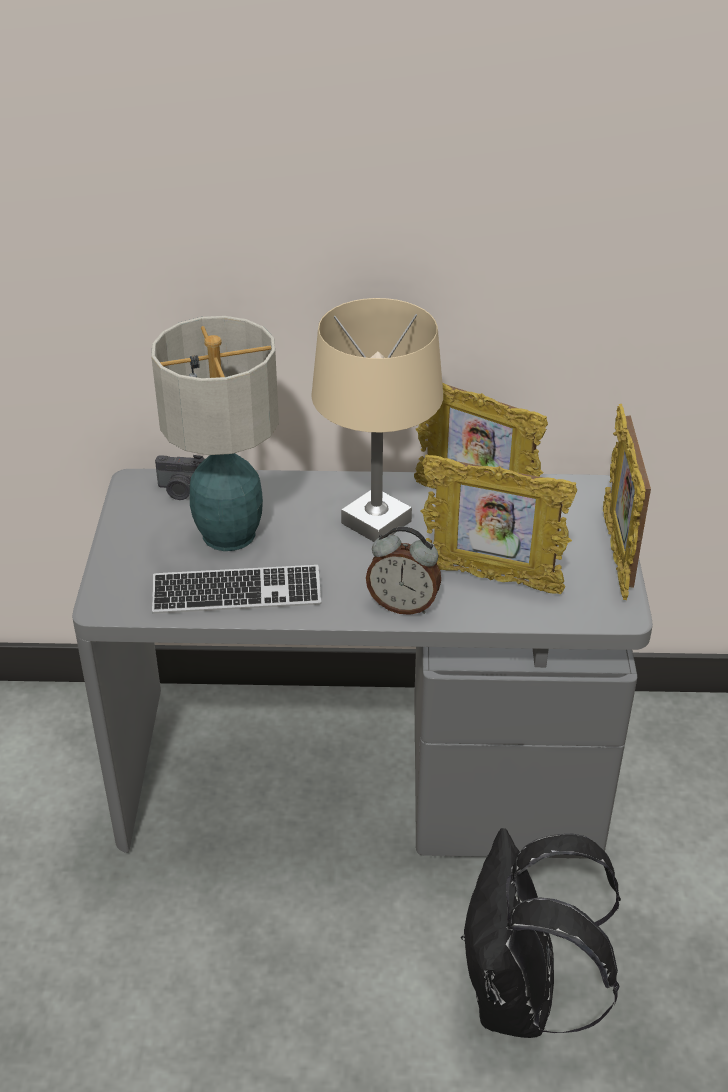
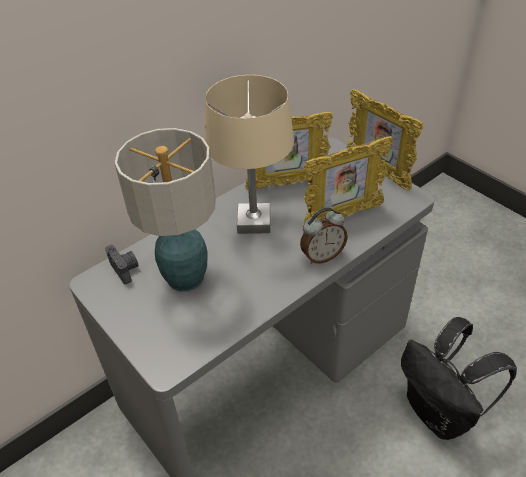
camera: 40 degrees left, 5 degrees up
keyboard [152,565,321,614] -> none
camera [155,455,205,500] -> camera turned 90 degrees counterclockwise [105,245,139,284]

